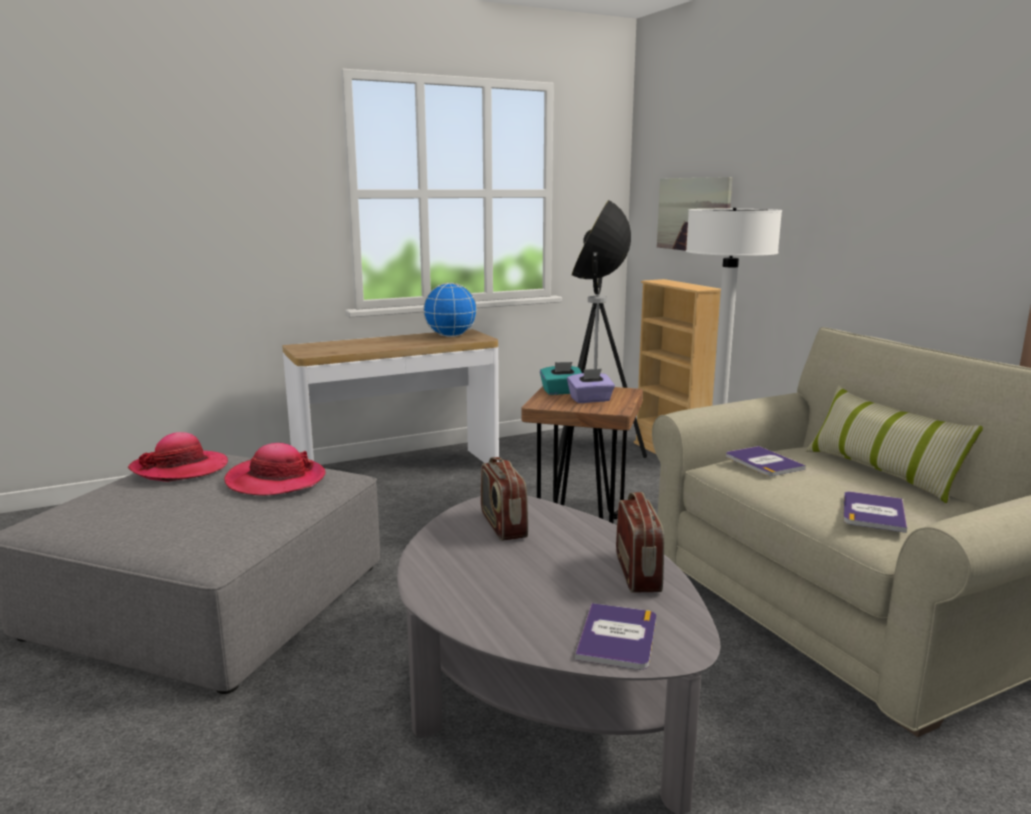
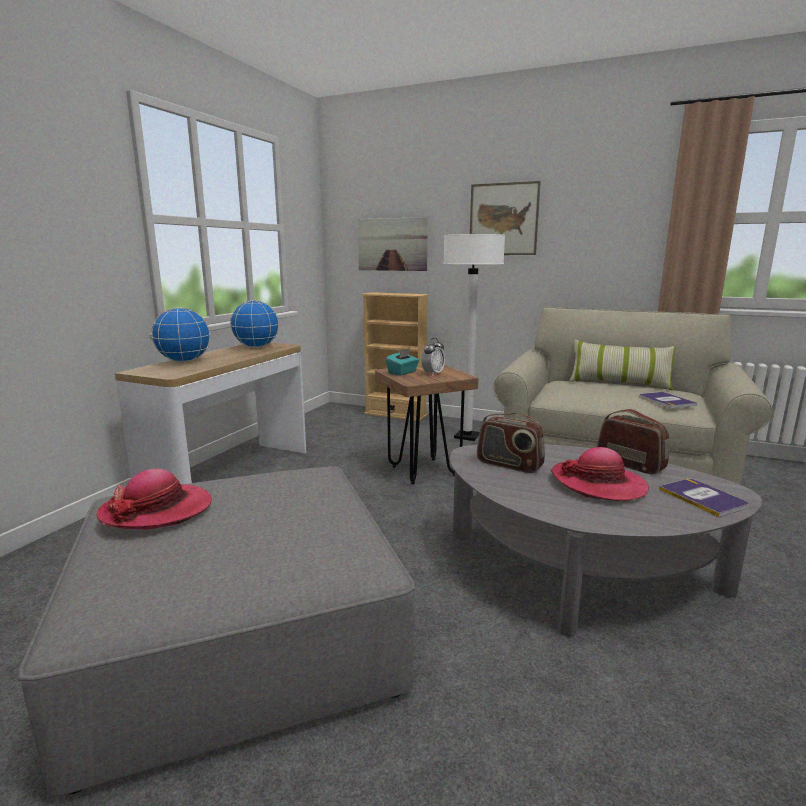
camera: 40 degrees left, 0 degrees up
hat [224,443,325,496] -> hat moved to [550,447,649,501]
floor lamp [558,200,647,465] -> none
purple tissue box [567,369,615,403] -> alarm clock [421,338,445,376]
book [726,446,806,476] -> none
none -> globe [151,307,210,362]
none -> picture [470,181,541,255]

